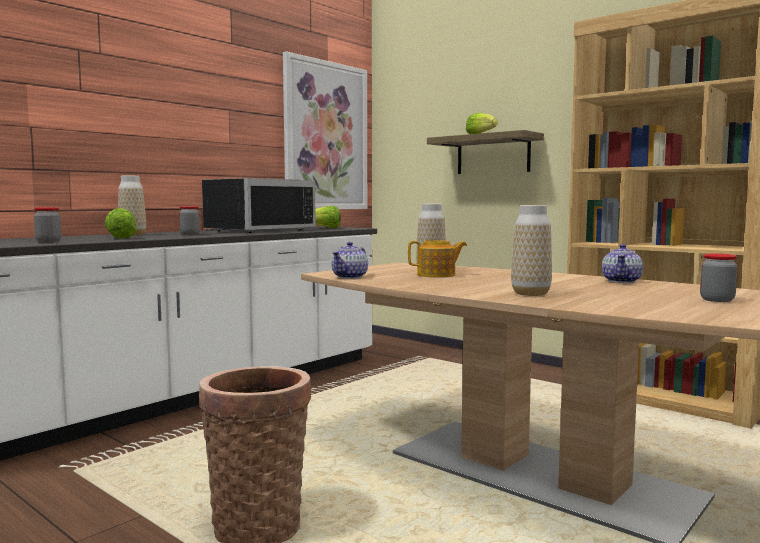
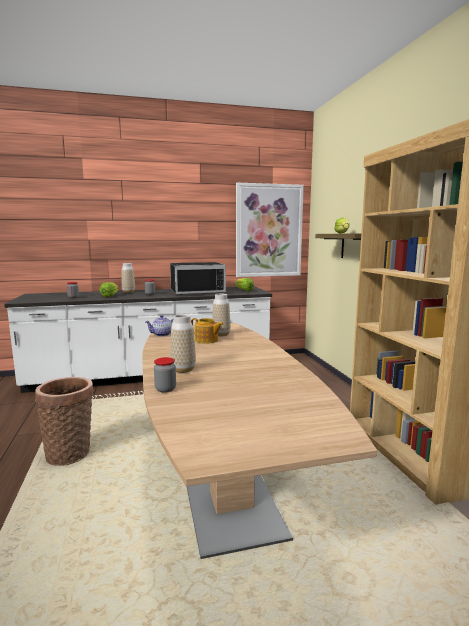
camera: 35 degrees right, 5 degrees up
teapot [602,244,643,283] -> none
jar [700,253,738,302] -> jar moved to [154,357,176,393]

